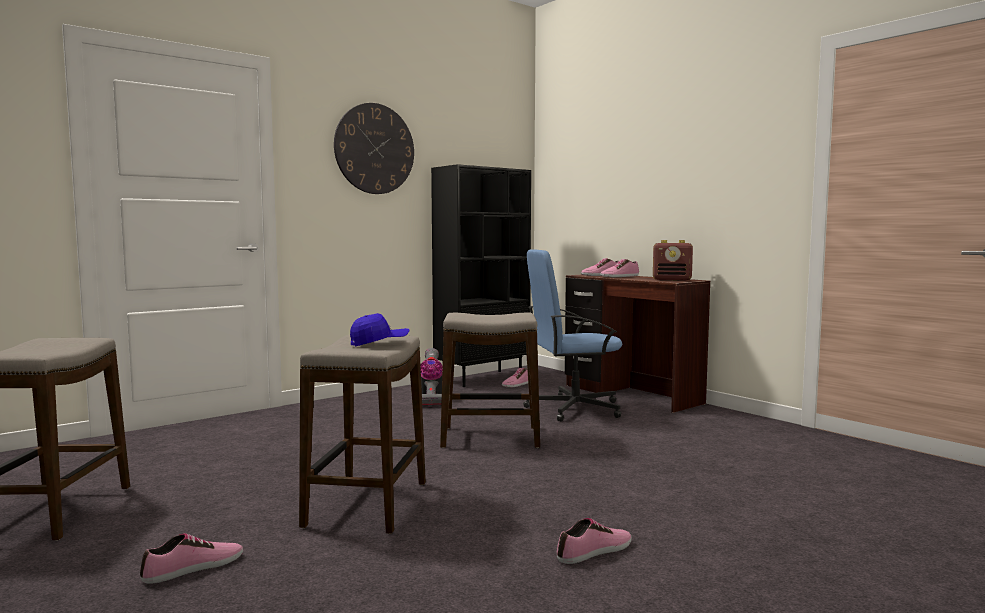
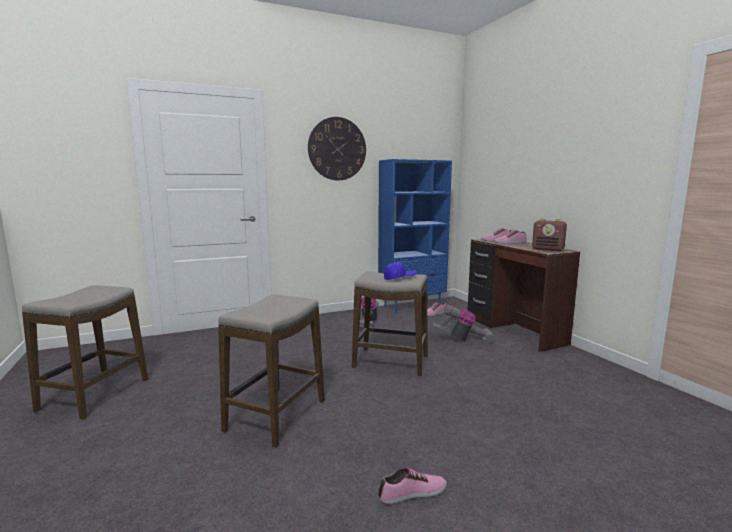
camera: 15 degrees right, 5 degrees up
shoe [140,533,243,584] -> none
blue cap [350,313,409,346] -> blue cap moved to [384,262,416,280]
black bookcase [431,164,531,387] -> blue bookcase [378,159,452,314]
blue office chair [523,249,622,422] -> vacuum cleaner [433,305,495,344]

